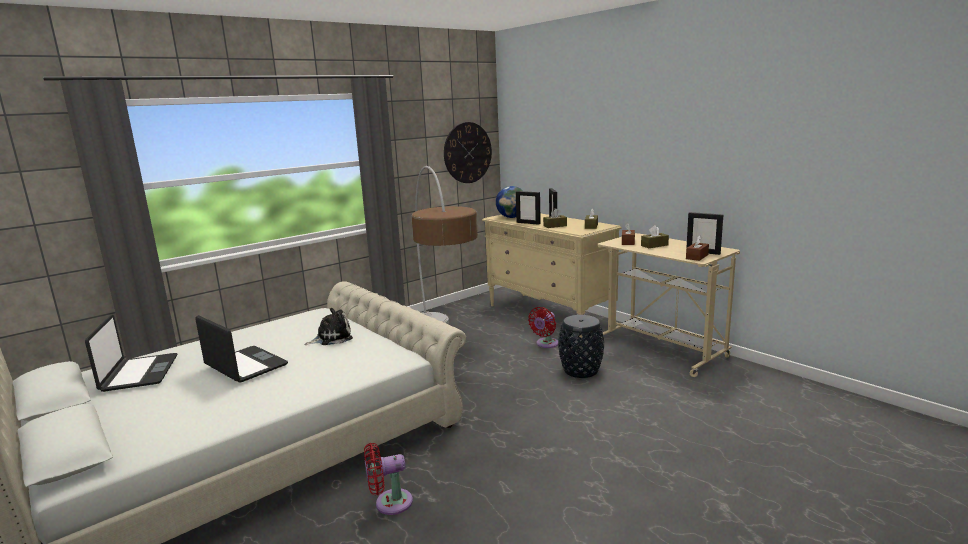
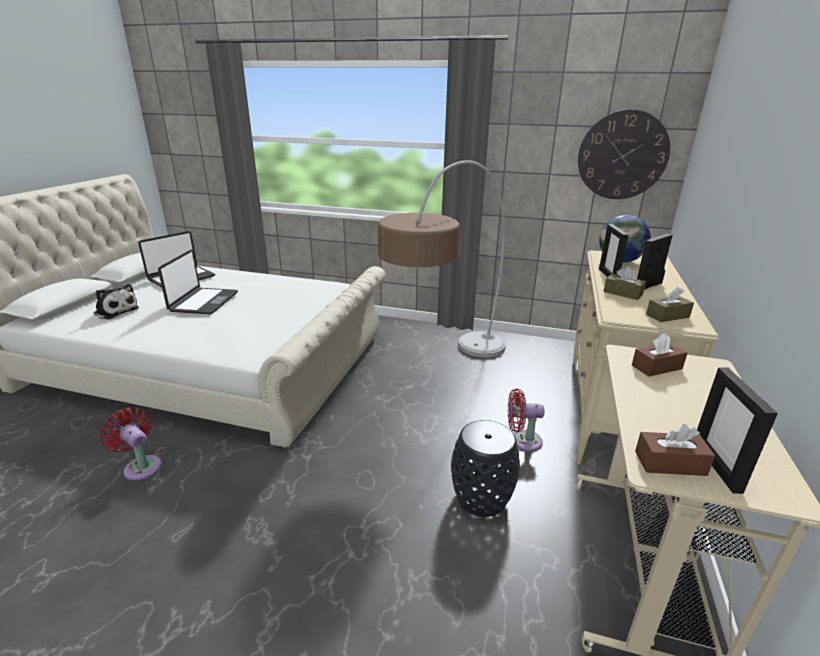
camera: 55 degrees right, 10 degrees up
plush toy [305,308,353,345] -> plush toy moved to [93,284,139,320]
brown tissue box [641,225,669,248] -> none

